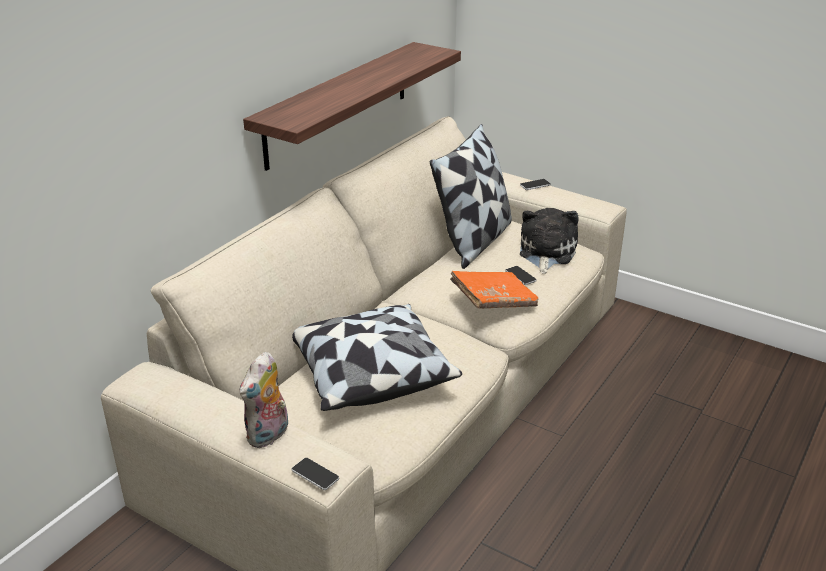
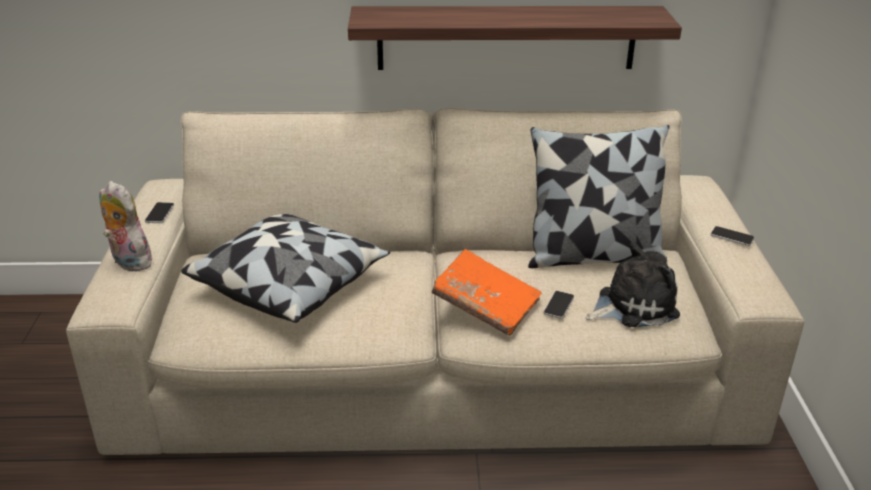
camera: 55 degrees right, 0 degrees up
plush toy [240,352,288,448] -> plush toy turned 45 degrees clockwise [99,181,156,271]
phone [292,458,339,490] -> phone moved to [145,202,174,223]

